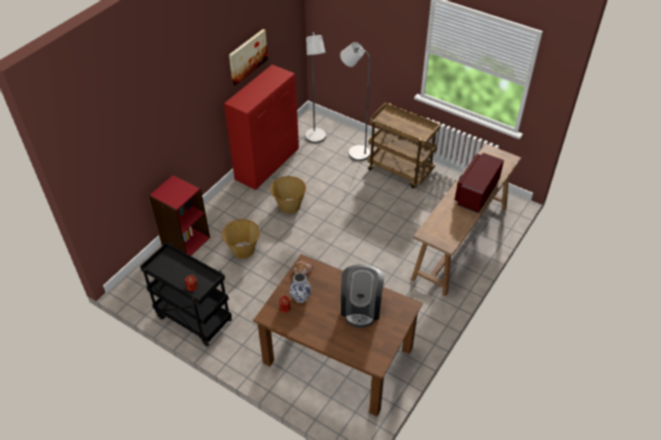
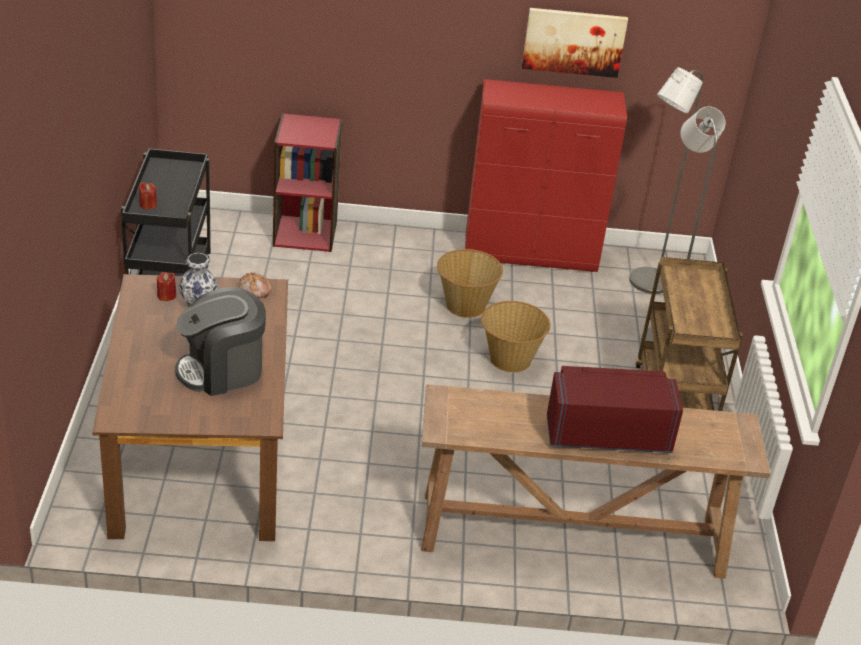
camera: 55 degrees right, 10 degrees down
basket [222,219,260,259] -> basket moved to [481,301,550,373]

